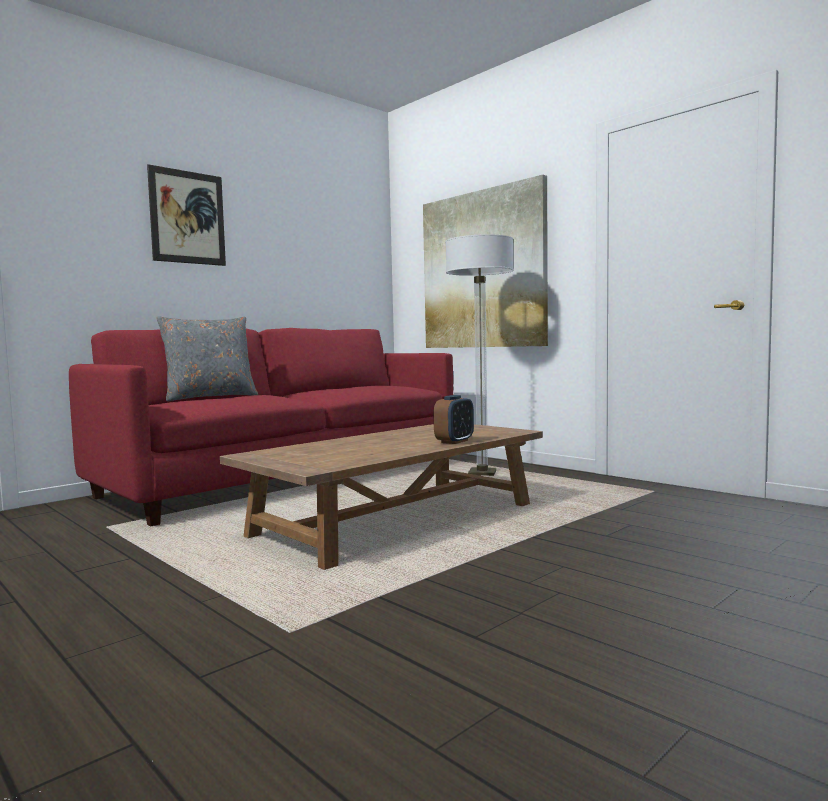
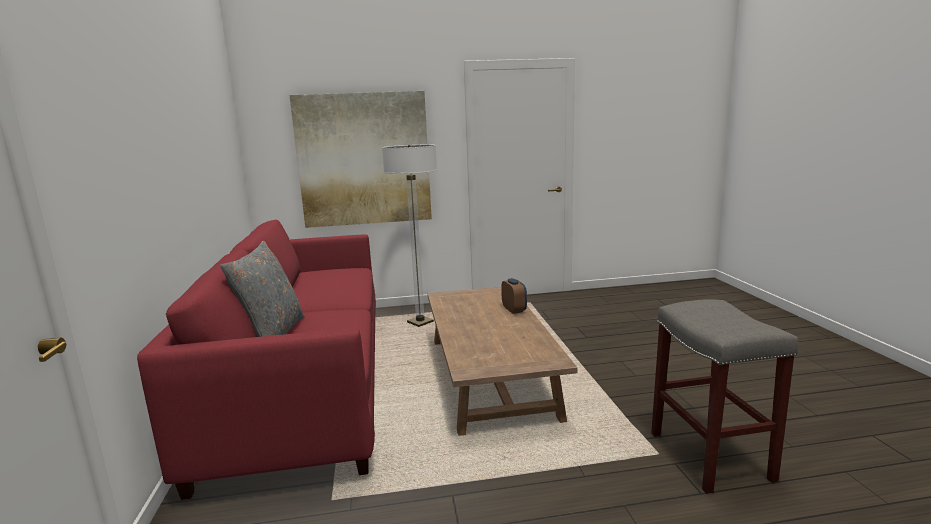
camera: 55 degrees left, 10 degrees up
picture [147,164,226,266] -> none
none -> grey stool [651,299,798,494]

